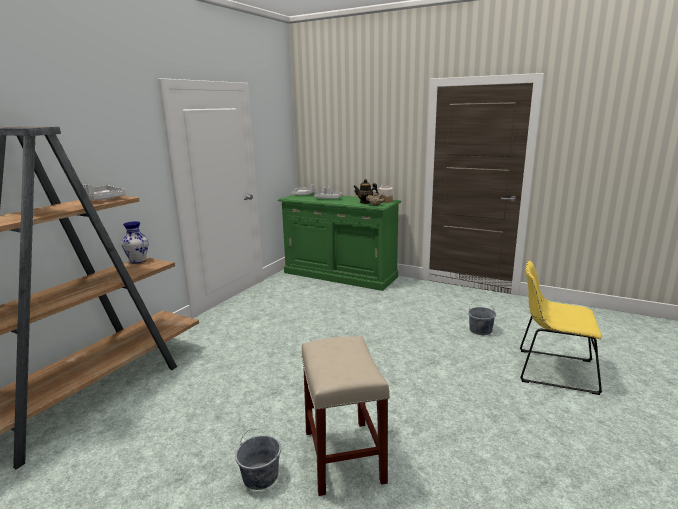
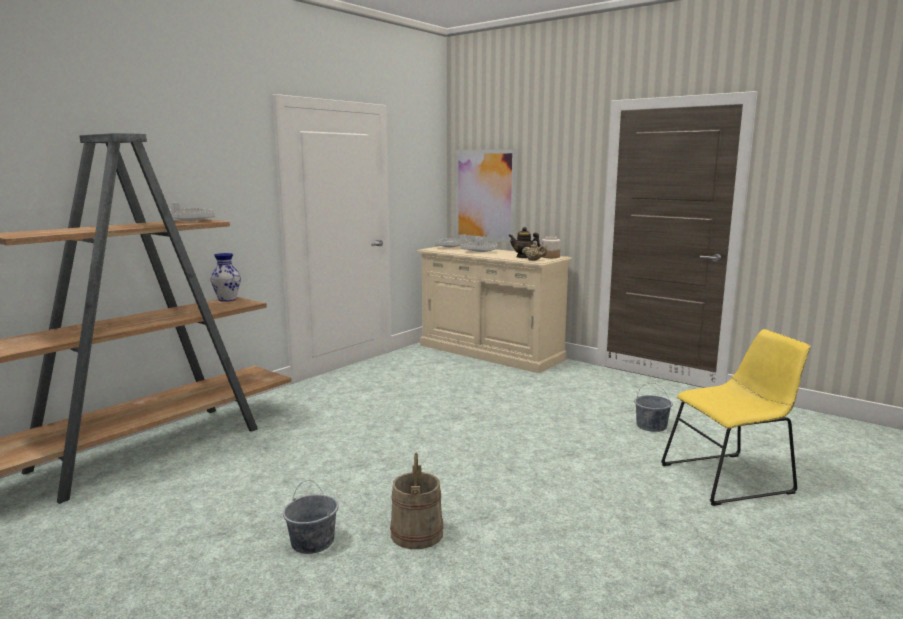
camera: 10 degrees right, 5 degrees down
green cabinet [278,193,401,291] -> beige cabinet [417,246,572,373]
beige stool [301,336,390,496] -> beige bucket [390,452,443,549]
yellow chair [520,261,602,395] -> yellow chair turned 135 degrees clockwise [661,329,810,506]
none -> picture [455,149,517,243]

